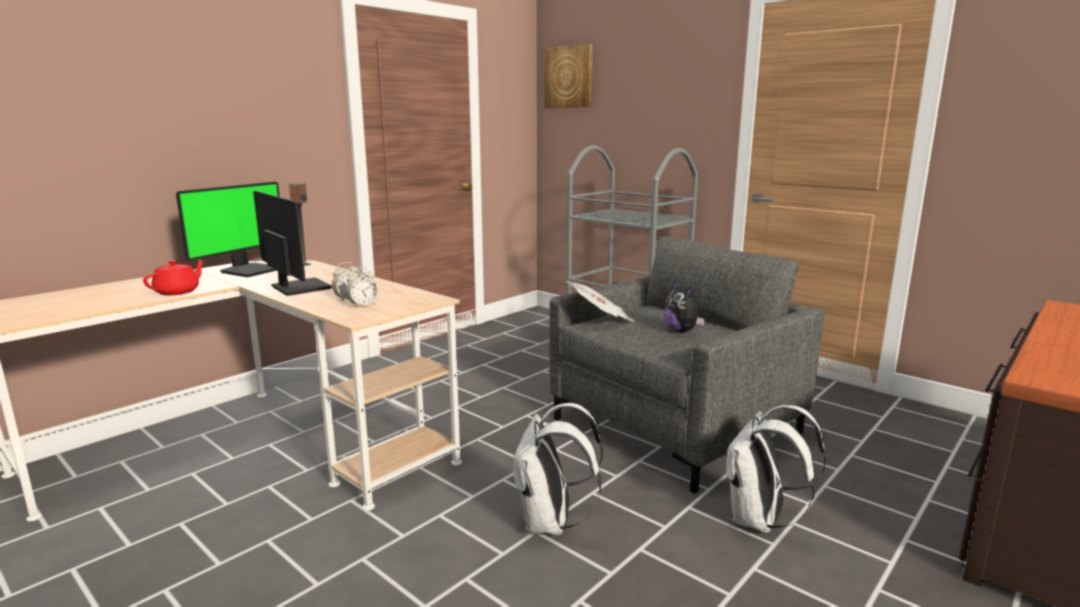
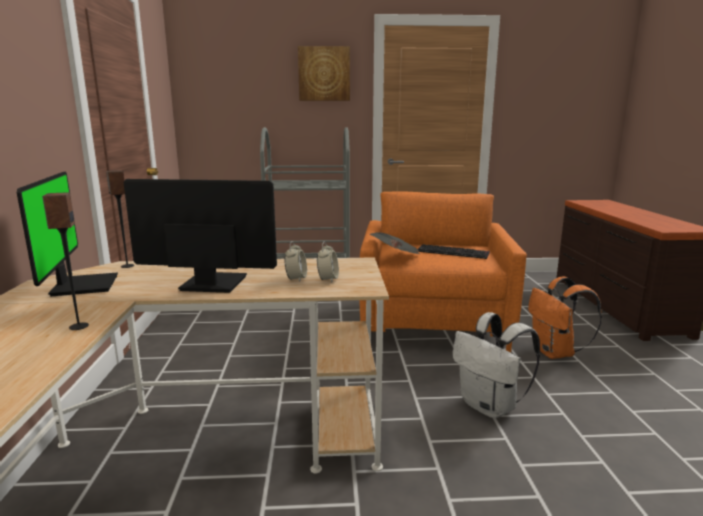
camera: 45 degrees left, 0 degrees up
red teapot [143,260,205,296] -> speaker [42,192,89,330]
picture [544,44,593,108] -> picture moved to [298,46,350,101]
grey armchair [549,237,825,494] -> orange armchair [360,192,527,353]
plush toy [664,281,705,332] -> keyboard [417,244,490,259]
white backpack [726,405,826,533] -> orange backpack [528,277,602,359]

